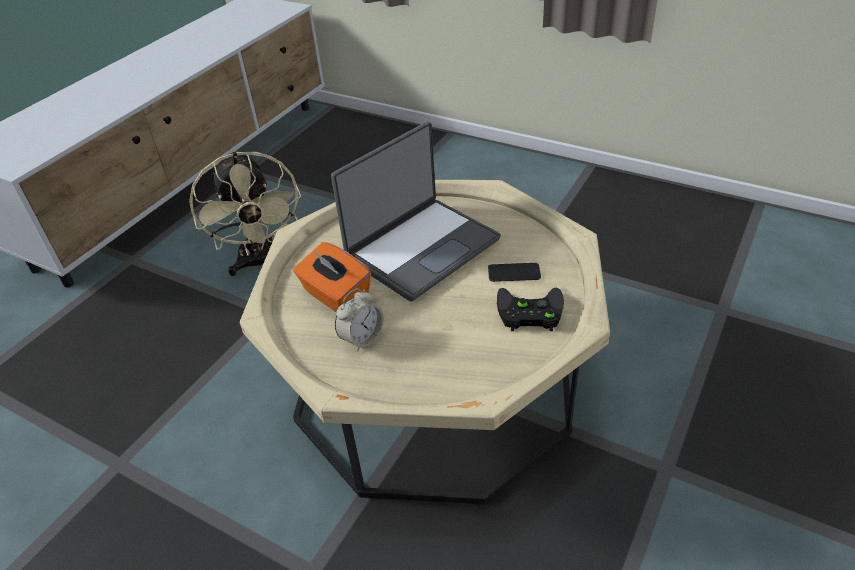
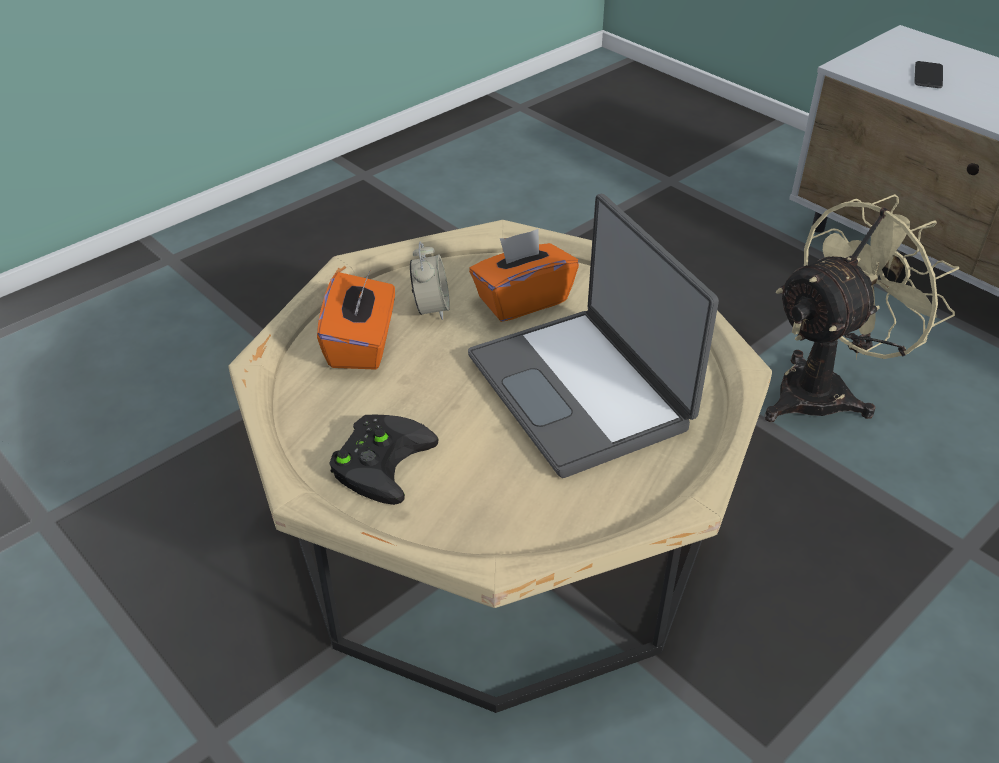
camera: 105 degrees right, 0 degrees up
beige fan [189,151,301,276] -> beige fan turned 150 degrees clockwise [765,194,959,422]
alarm clock [335,288,384,352] -> alarm clock turned 150 degrees counterclockwise [410,242,450,320]
phone [488,263,541,282] -> phone moved to [914,61,943,88]
none -> orange tissue box [317,272,395,370]

